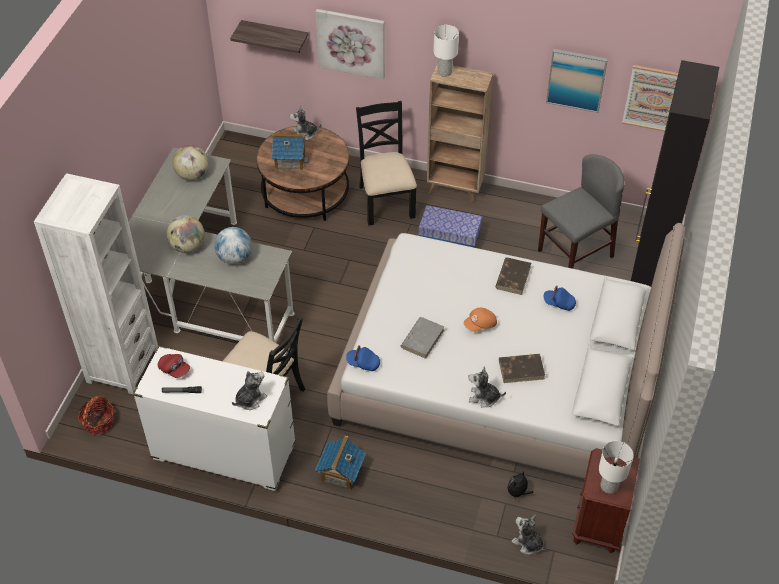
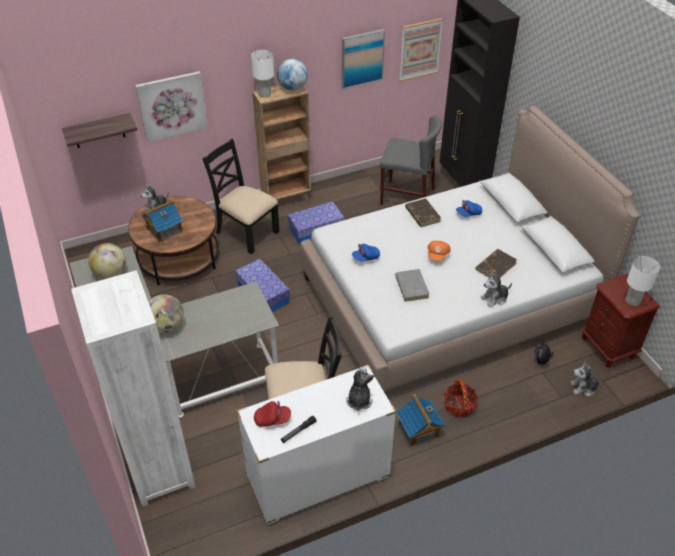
camera: 40 degrees left, 5 degrees down
basket [78,395,115,435] -> basket moved to [444,379,479,418]
globe [214,227,252,264] -> globe moved to [277,59,308,91]
blue cap [346,345,380,371] -> blue cap moved to [352,244,380,262]
grey chair [538,154,624,269] -> grey chair turned 90 degrees clockwise [380,116,442,205]
none -> storage box [235,259,290,312]

